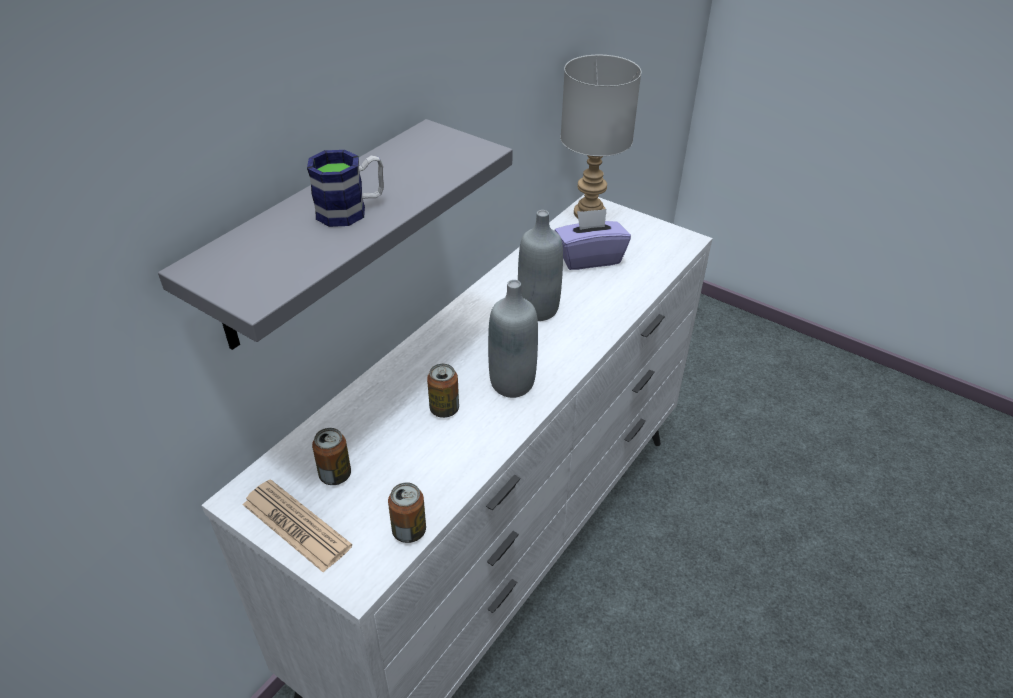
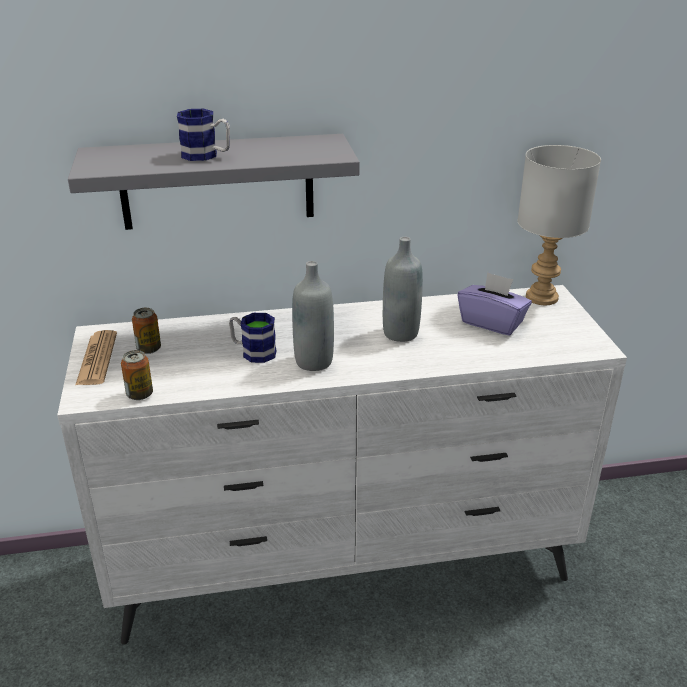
camera: 45 degrees right, 10 degrees down
can [427,364,459,418] -> mug [229,313,277,363]

